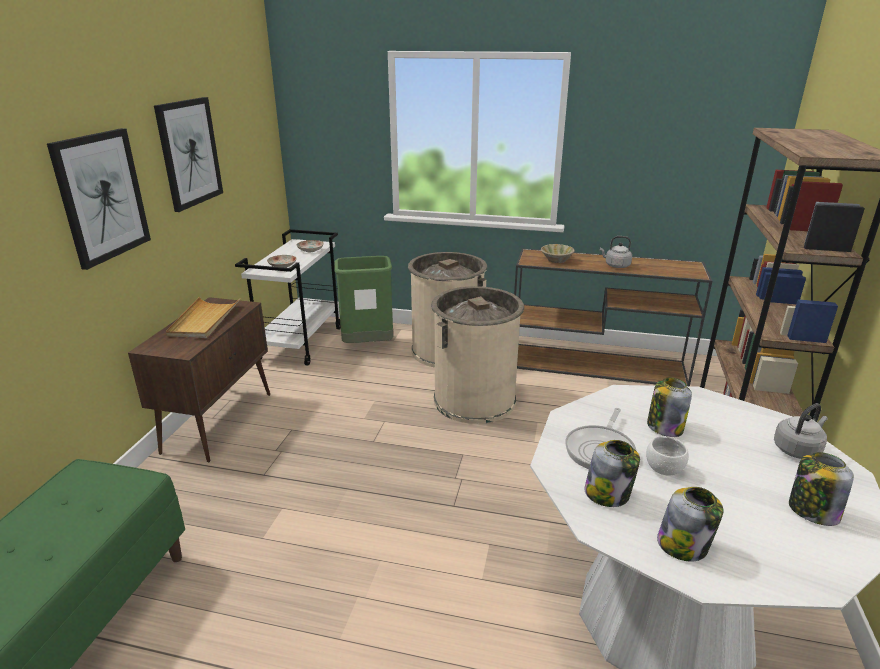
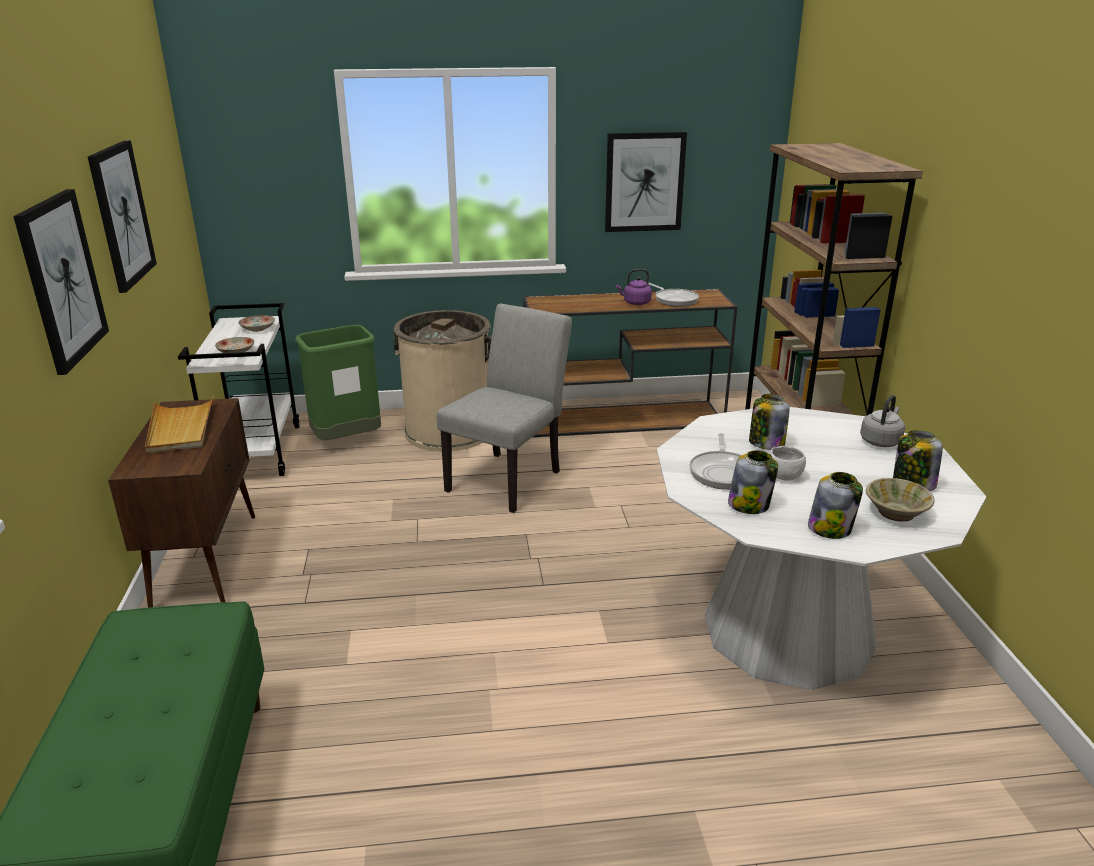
camera: 20 degrees left, 0 degrees up
beige trash can [431,286,524,424] -> grey chair [437,304,572,513]
beige bowl [541,244,575,263] -> beige bowl moved to [866,478,935,522]
grey kettle [600,236,632,268] -> purple kettle [616,269,652,305]
none -> picture [605,132,687,232]
none -> frying pan [648,283,699,307]

